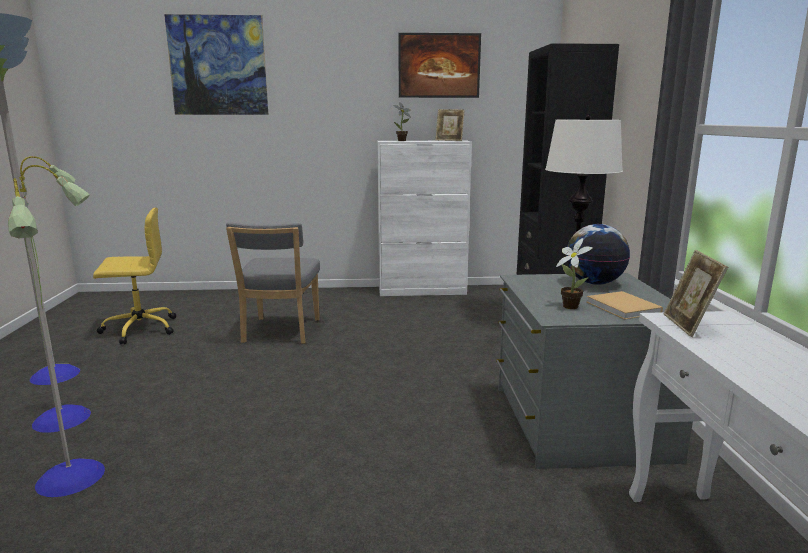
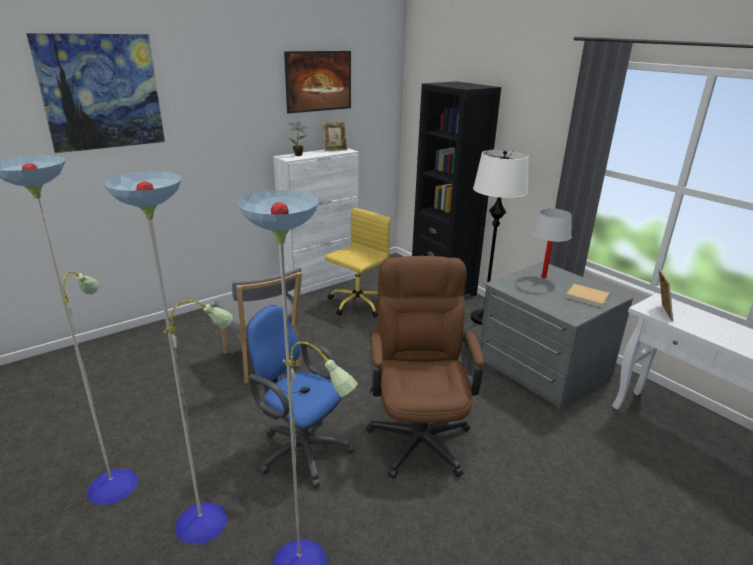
camera: 35 degrees left, 10 degrees up
yellow office chair [93,207,176,344] -> yellow office chair moved to [325,208,391,317]
potted plant [556,238,592,309] -> none
globe [566,224,630,285] -> white table lamp [532,208,572,278]
picture frame [664,250,728,337] -> picture frame turned 135 degrees counterclockwise [659,268,673,321]
none -> blue office chair [246,305,354,488]
none -> brown office chair [366,256,484,479]

